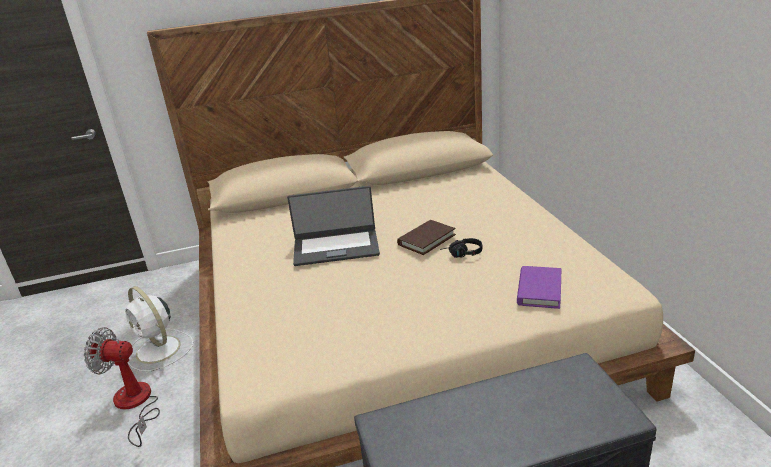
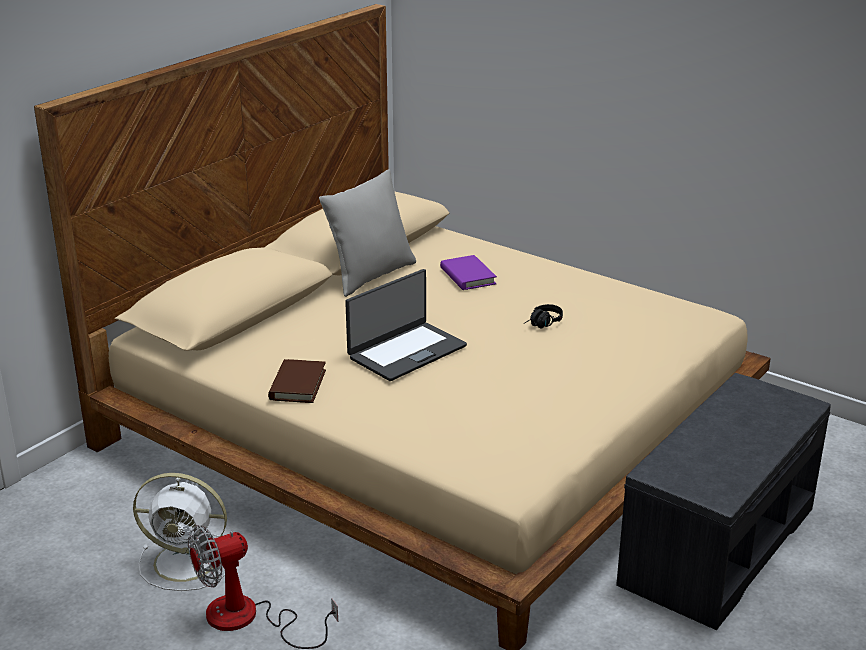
camera: 40 degrees left, 0 degrees up
brown book [397,220,456,255] -> brown book moved to [268,359,326,403]
purple book [517,266,561,309] -> purple book moved to [440,255,497,290]
none -> grey pillow [319,169,416,297]

